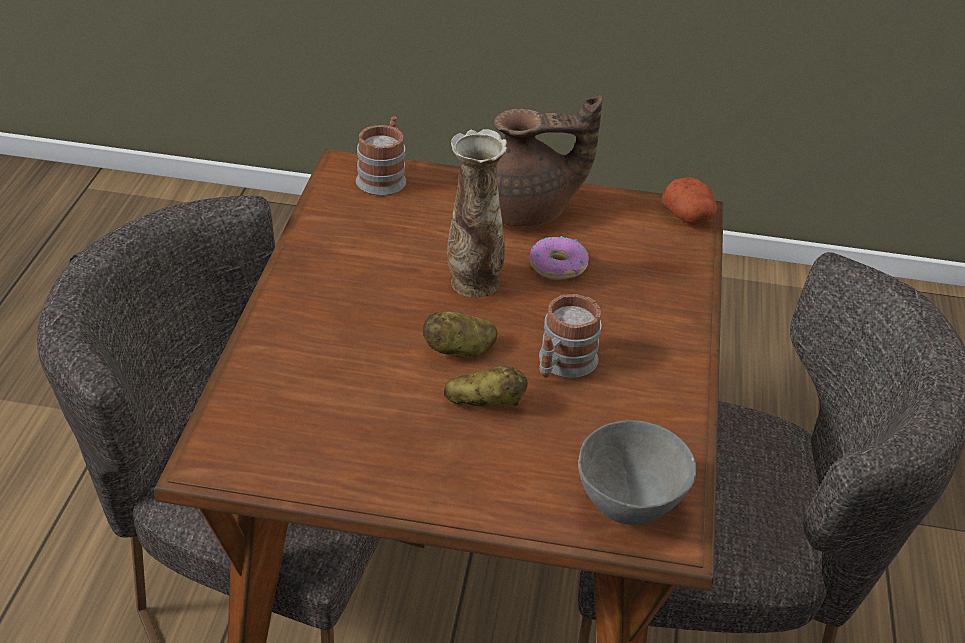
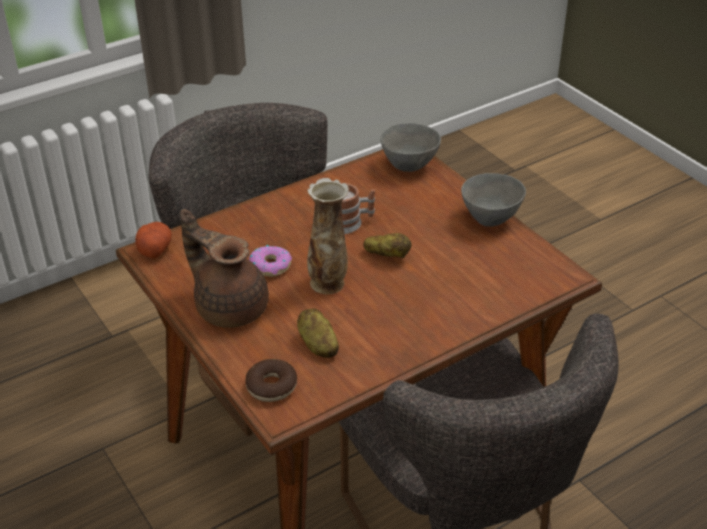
camera: 130 degrees left, 0 degrees up
mug [356,116,406,196] -> donut [246,359,297,402]
potato [444,366,528,406] -> potato moved to [297,308,339,358]
none -> grey bowl [461,173,526,227]

